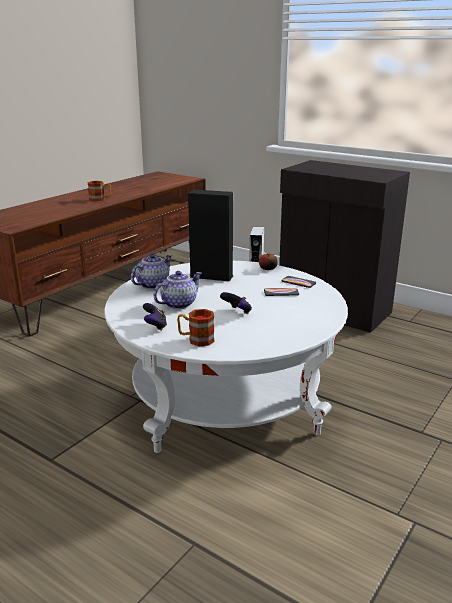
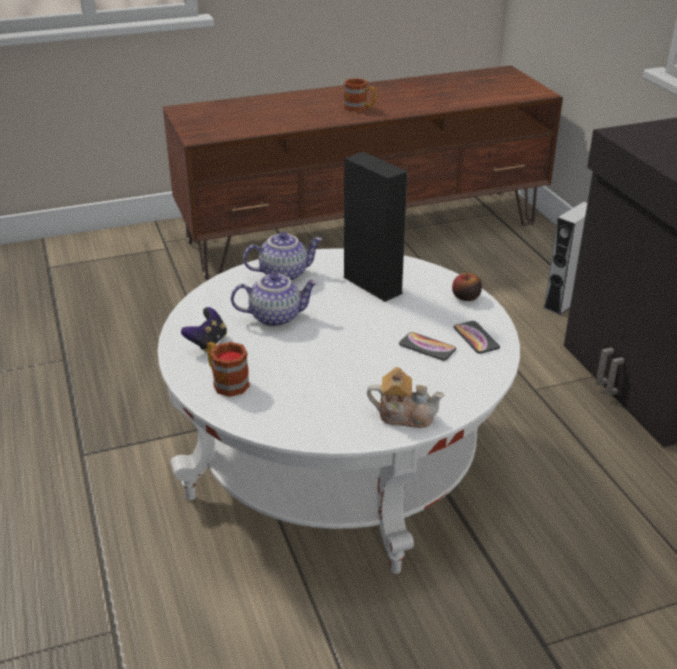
camera: 35 degrees right, 10 degrees up
game controller [220,292,252,314] -> none
none -> teapot [367,367,444,428]

